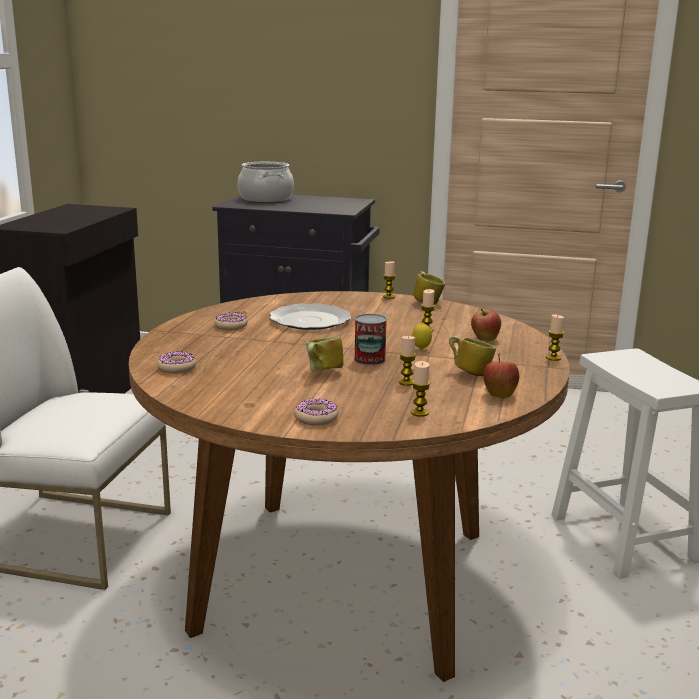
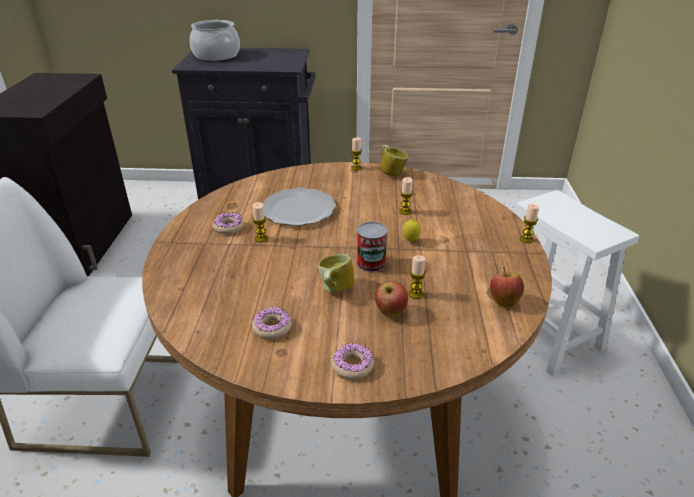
camera: 10 degrees left, 15 degrees up
donut [157,351,196,374] -> donut moved to [252,307,292,339]
candle [411,361,430,417] -> candle moved to [252,202,268,242]
mug [449,336,496,376] -> none
apple [471,309,501,342] -> apple moved to [375,281,408,317]

